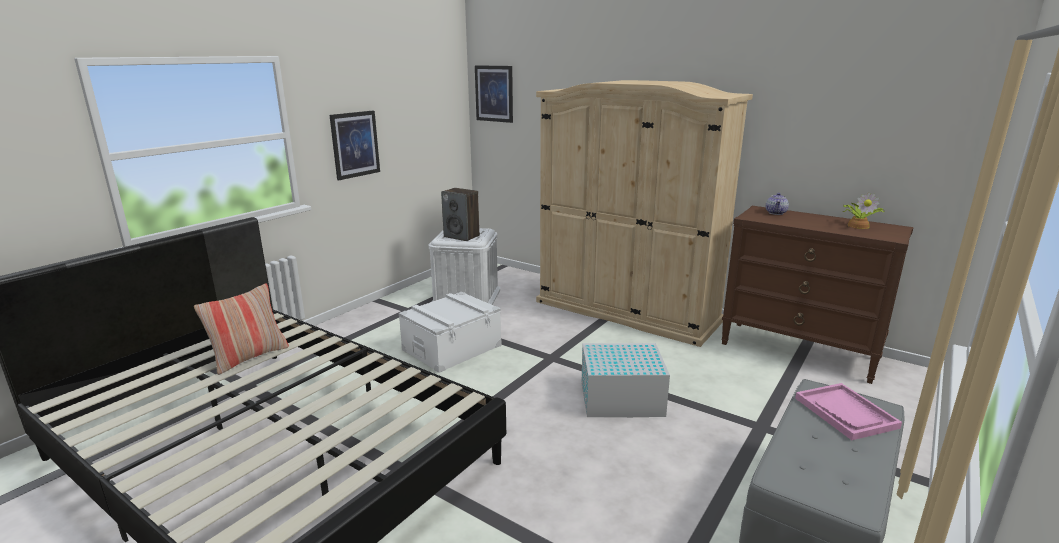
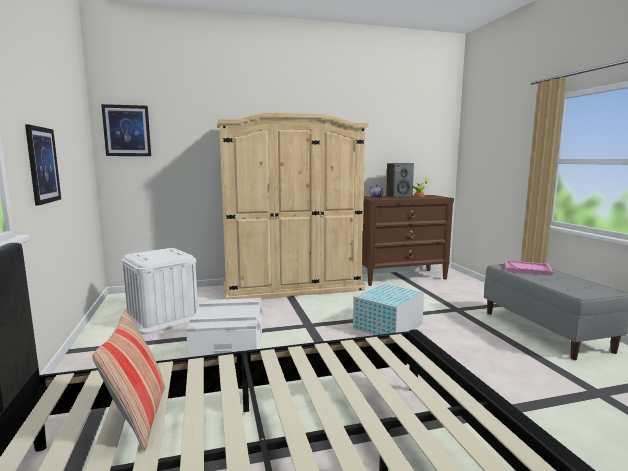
camera: 50 degrees left, 10 degrees down
speaker [441,188,480,241] -> speaker moved to [386,163,414,198]

